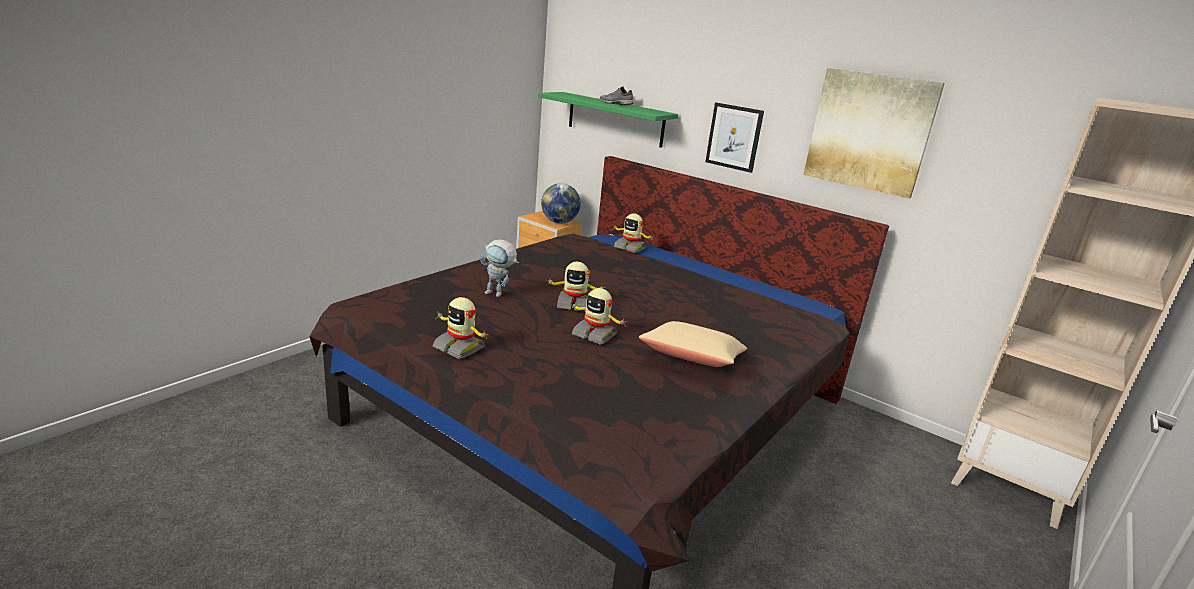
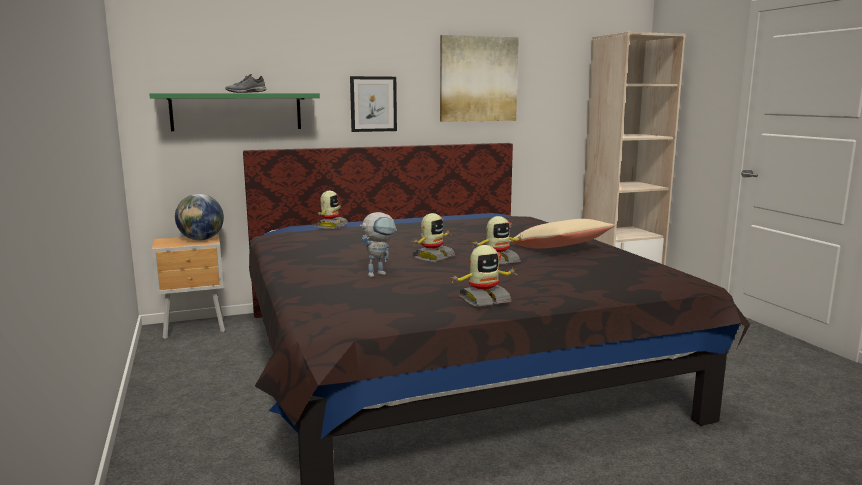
camera: 55 degrees left, 10 degrees down
toy robot [612,213,652,253] -> toy robot turned 45 degrees counterclockwise [315,191,349,229]

